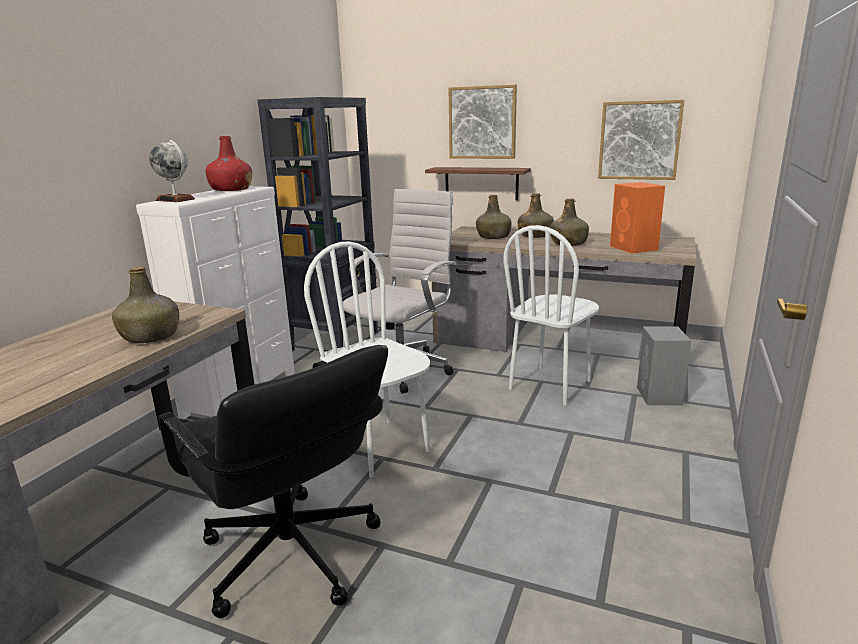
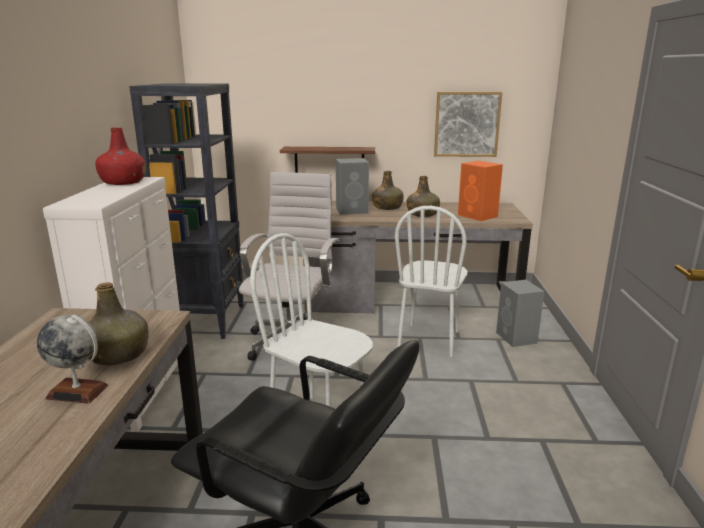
camera: 20 degrees left, 0 degrees up
globe [150,140,195,202] -> globe moved to [37,315,108,404]
picture [448,85,517,159] -> none
green bottle [476,195,512,239] -> grey speaker [336,158,369,215]

